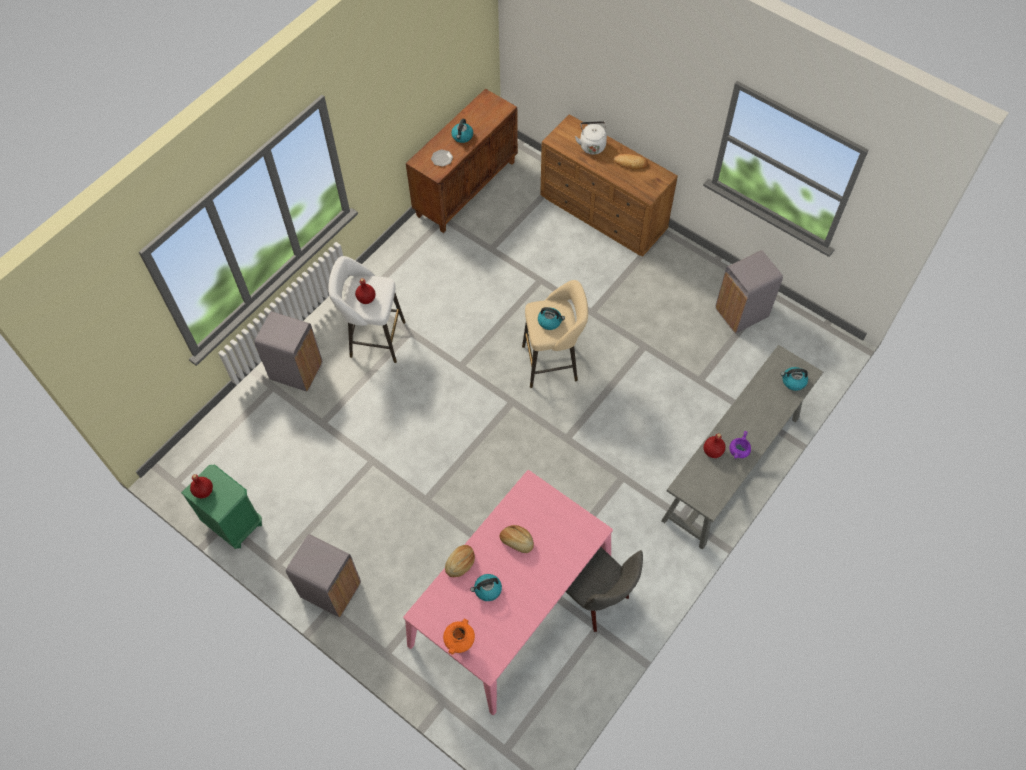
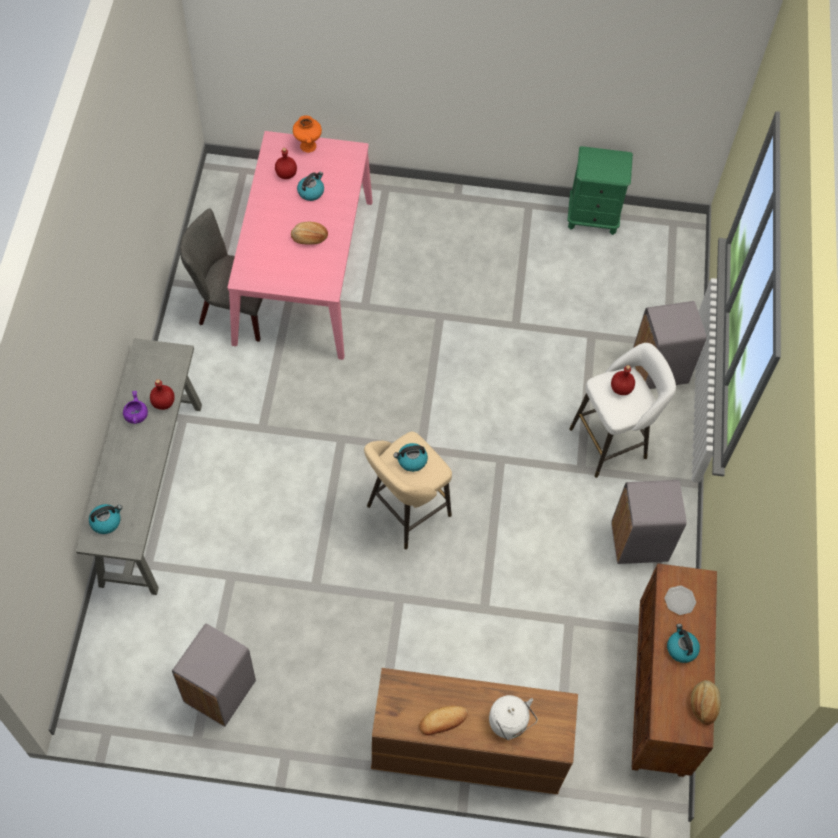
camera: 145 degrees right, 0 degrees up
red bottle [190,474,213,498] -> red bottle moved to [275,148,297,179]
grey trash can [286,534,361,618] -> grey trash can moved to [611,480,687,564]
bread [445,545,475,577] -> bread moved to [691,680,720,725]

